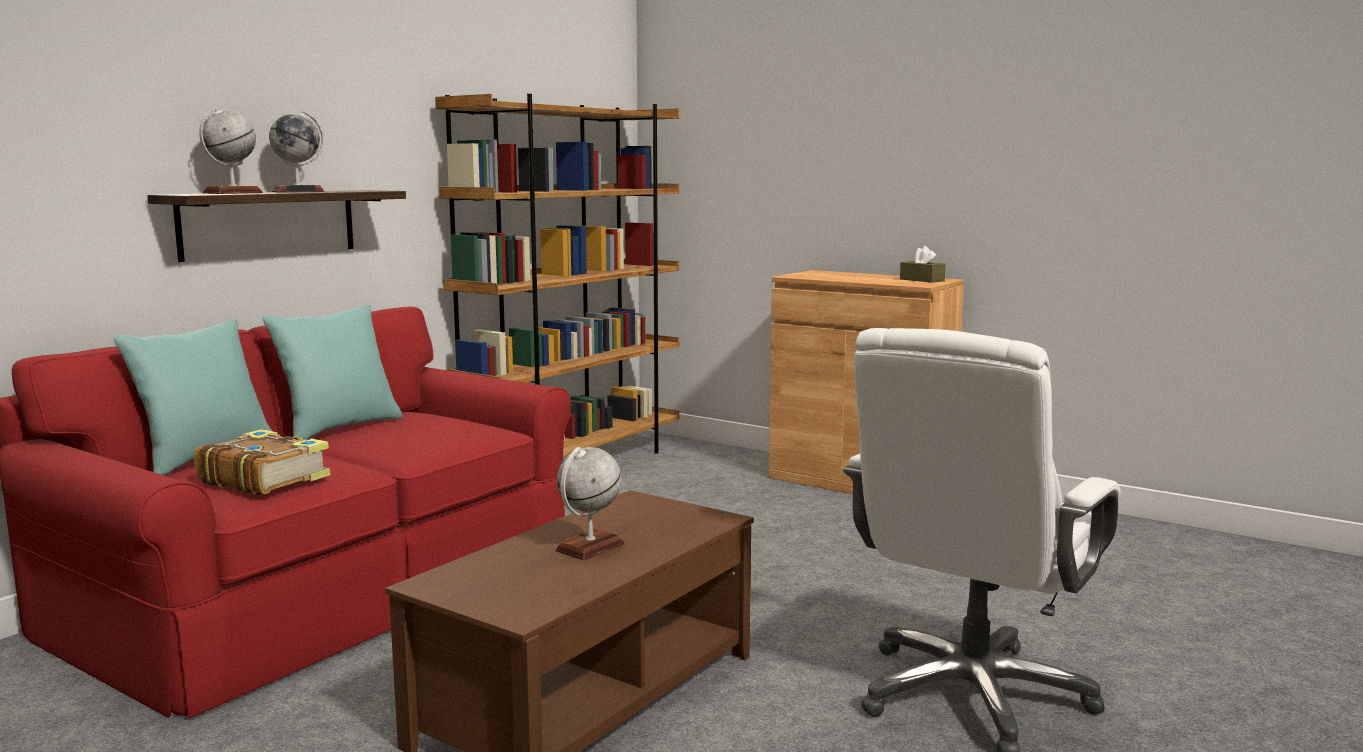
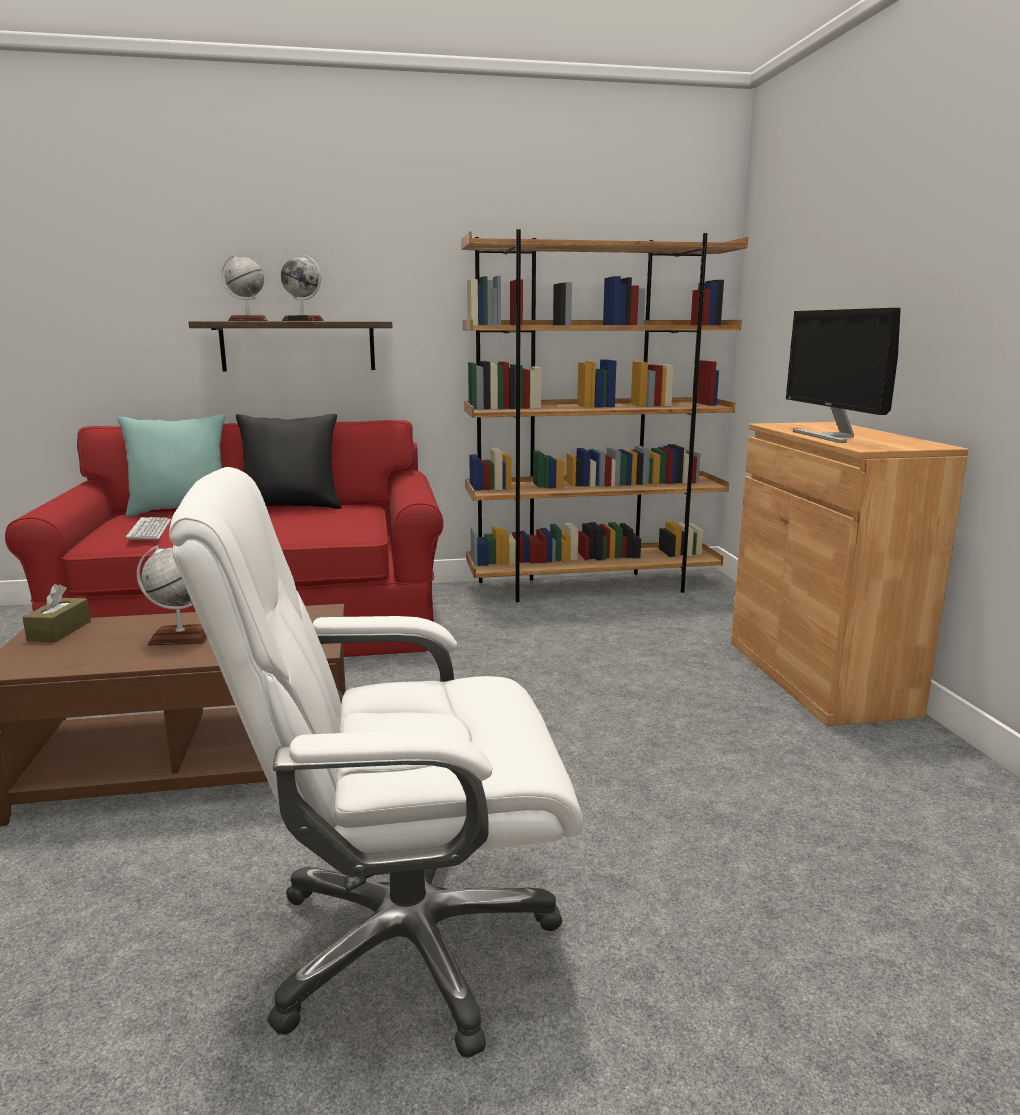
camera: 45 degrees right, 5 degrees up
book [194,429,330,496] -> keyboard [126,517,171,540]
turquoise pillow [263,304,403,440] -> black pillow [236,414,342,509]
brown tissue box [900,246,946,283] -> brown tissue box moved to [22,584,91,642]
none -> monitor [786,308,901,443]

